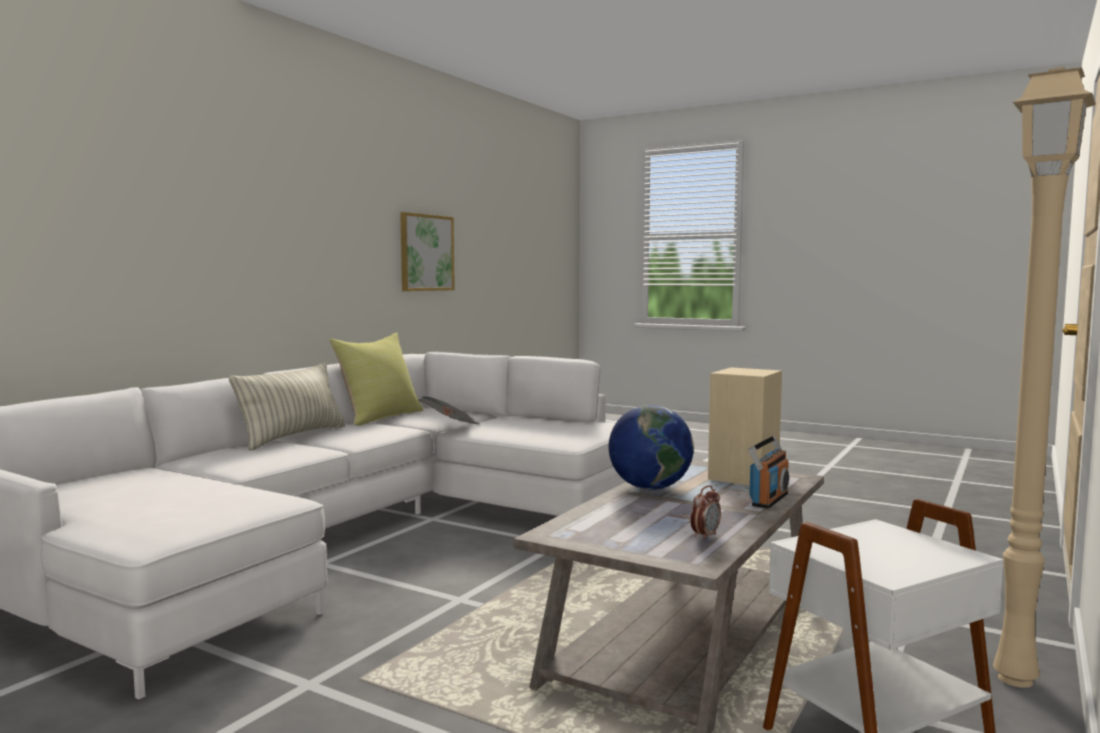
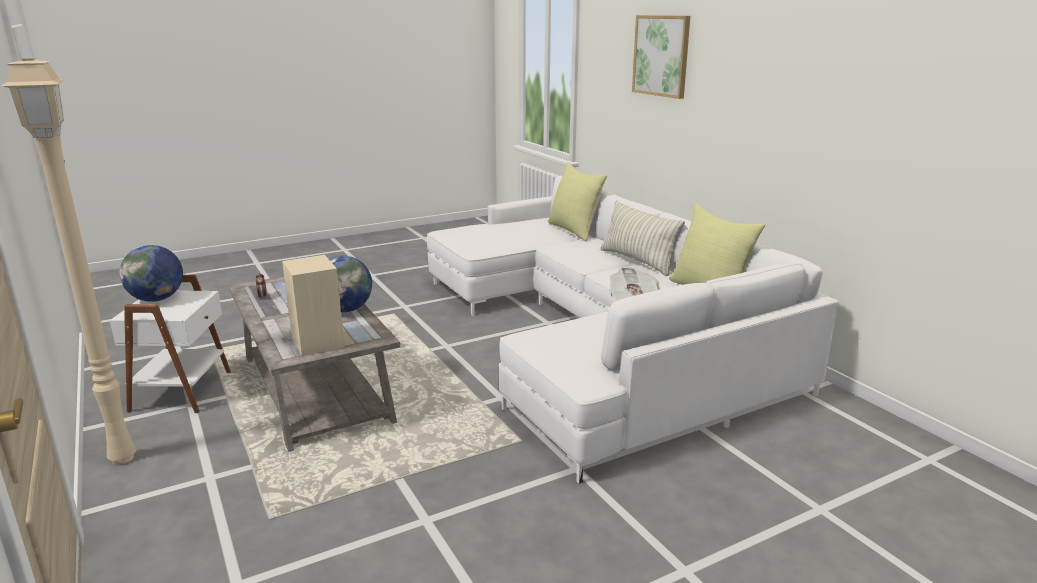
camera: 120 degrees right, 15 degrees up
picture [400,212,455,291] -> picture moved to [632,15,690,99]
radio [748,436,789,509] -> none
none -> globe [119,245,183,302]
none -> yellow pillow [548,162,607,242]

